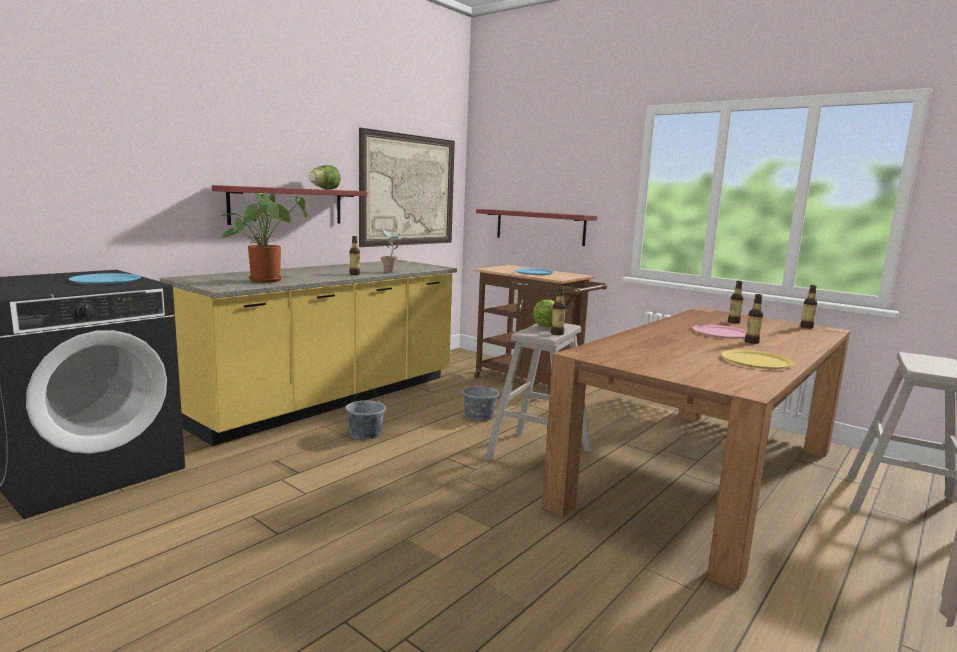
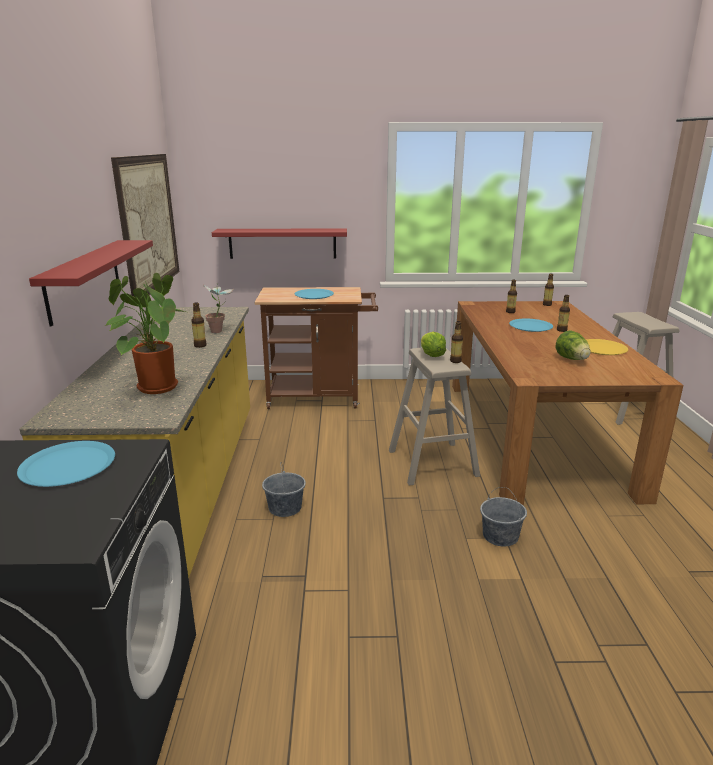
camera: 40 degrees left, 10 degrees up
lettuce [309,165,341,189] -> lettuce moved to [556,330,591,360]
grey bucket [462,373,499,421] -> grey bucket moved to [480,487,527,547]
pink plate [693,325,747,339] -> blue plate [509,319,553,332]

